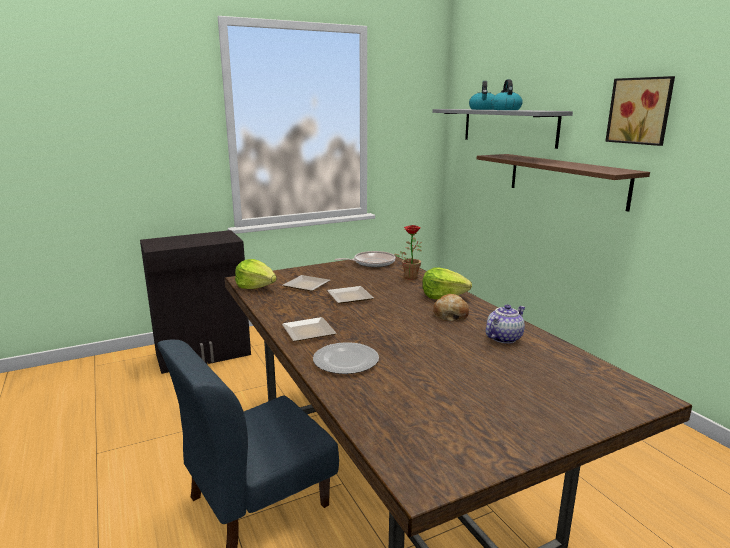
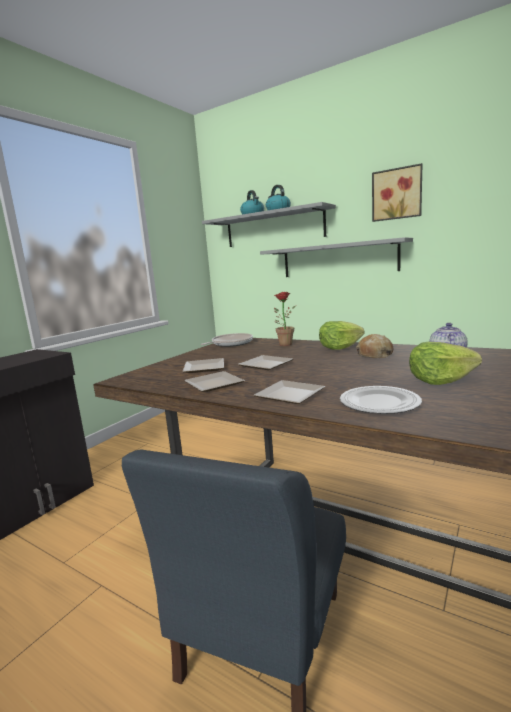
camera: 30 degrees left, 5 degrees down
lettuce [235,259,277,289] -> lettuce moved to [409,342,482,385]
brown shelf [477,154,650,212] -> grey shelf [260,237,413,277]
none -> plate [184,371,245,392]

